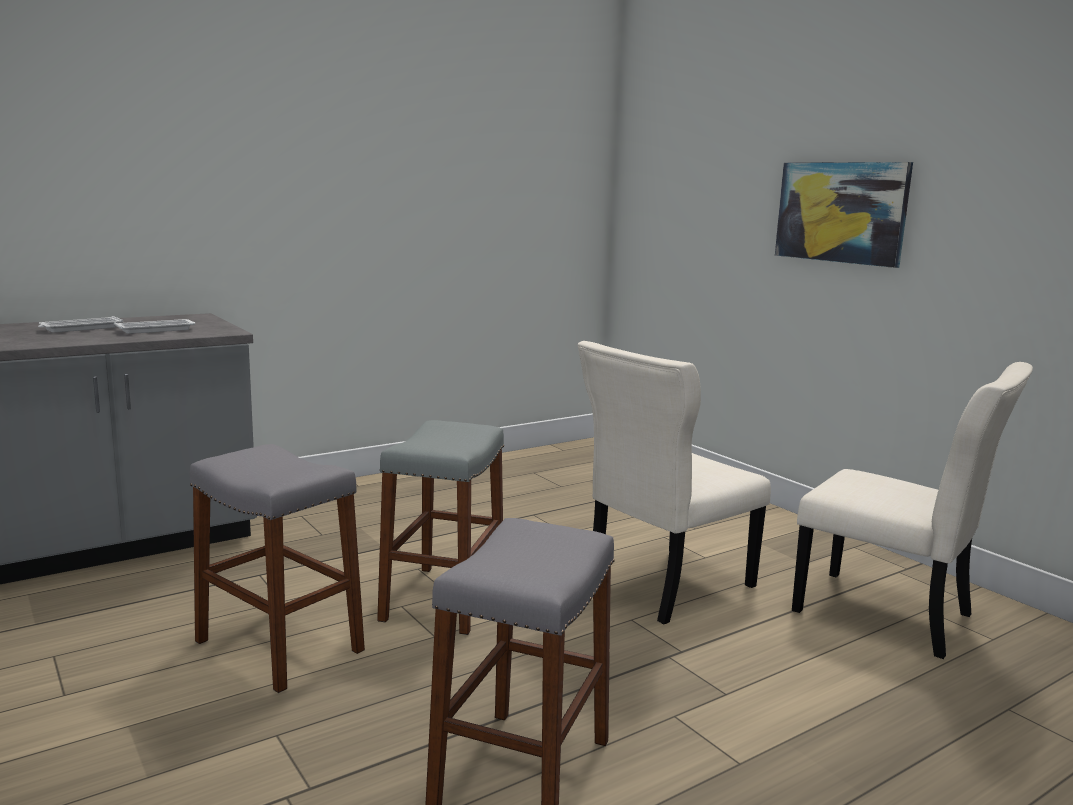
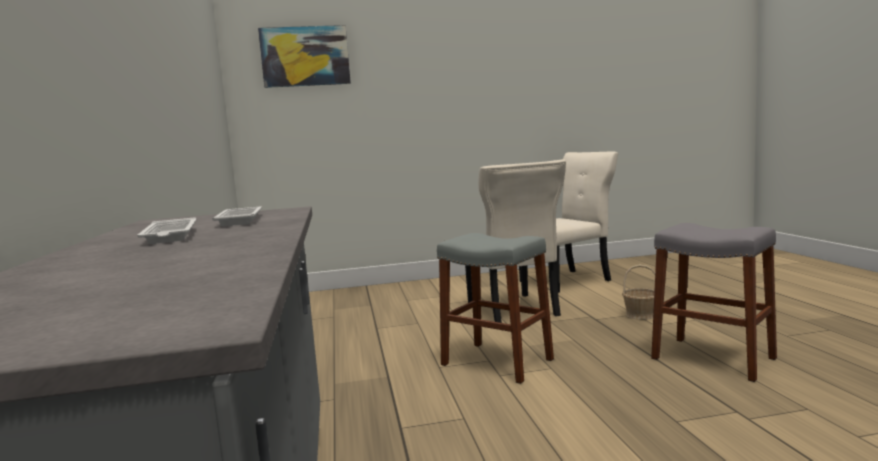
camera: 65 degrees left, 5 degrees down
grey stool [190,444,365,693] -> none
picture [775,162,913,268] -> picture moved to [258,25,351,88]
none -> basket [622,265,655,320]

